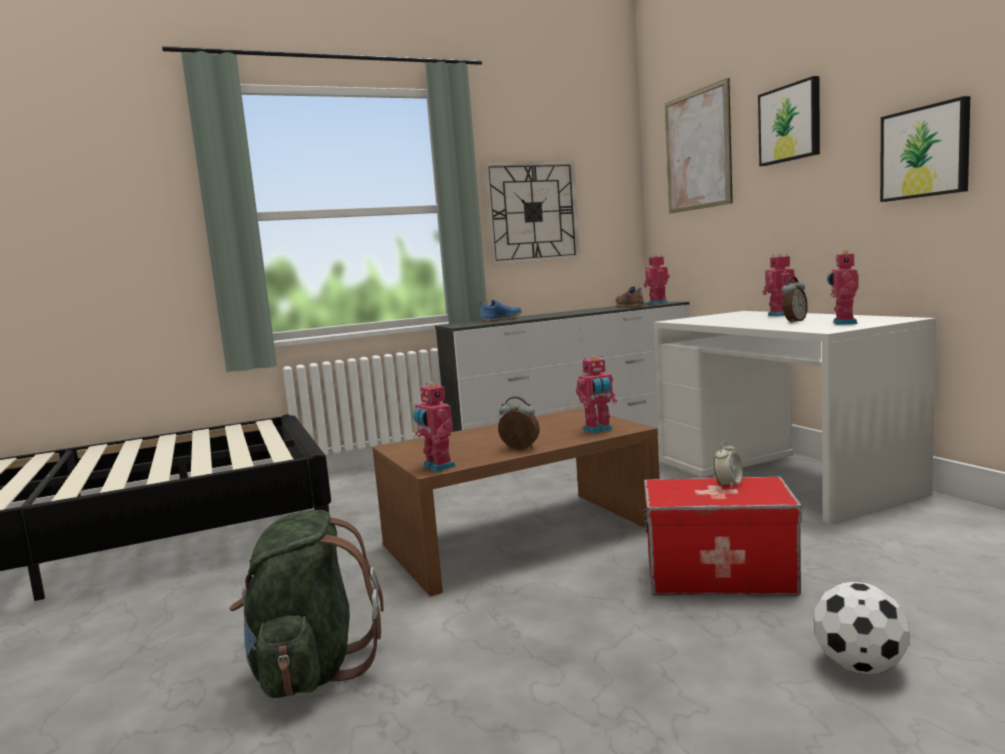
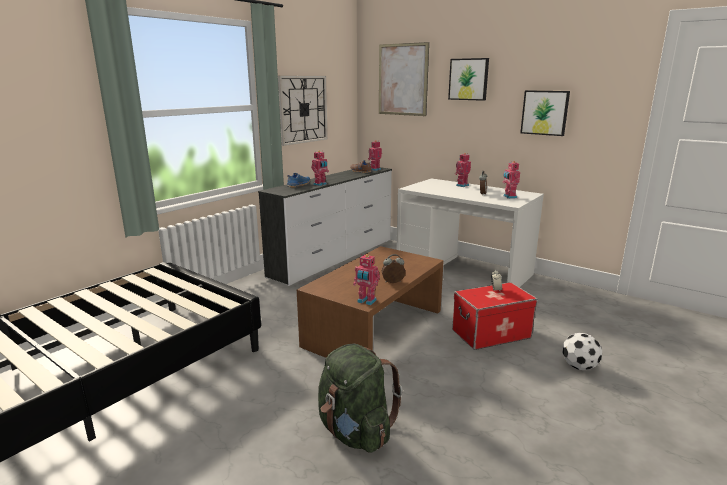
camera: 30 degrees left, 10 degrees up
toy robot [576,355,617,434] -> toy robot moved to [311,151,329,186]

